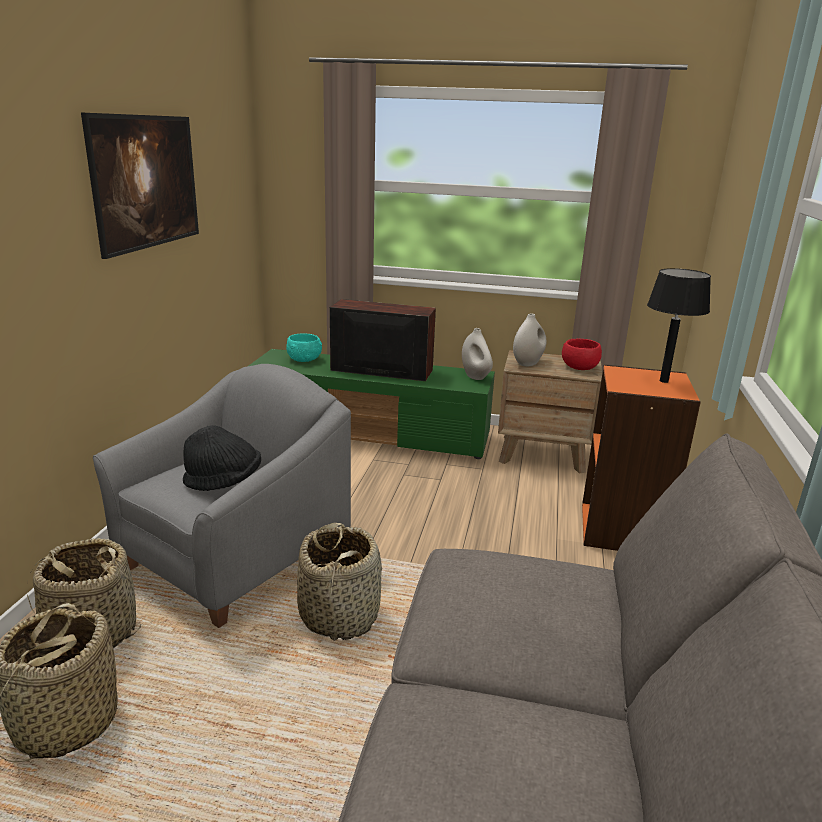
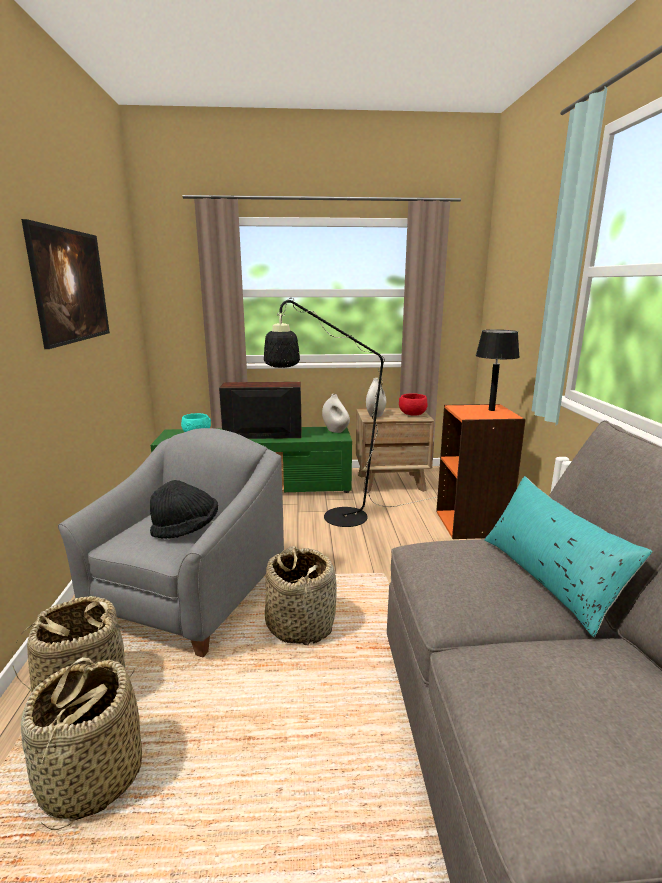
camera: 15 degrees left, 5 degrees down
none -> black floor lamp [264,298,436,527]
none -> turquoise pillow [485,476,653,637]

